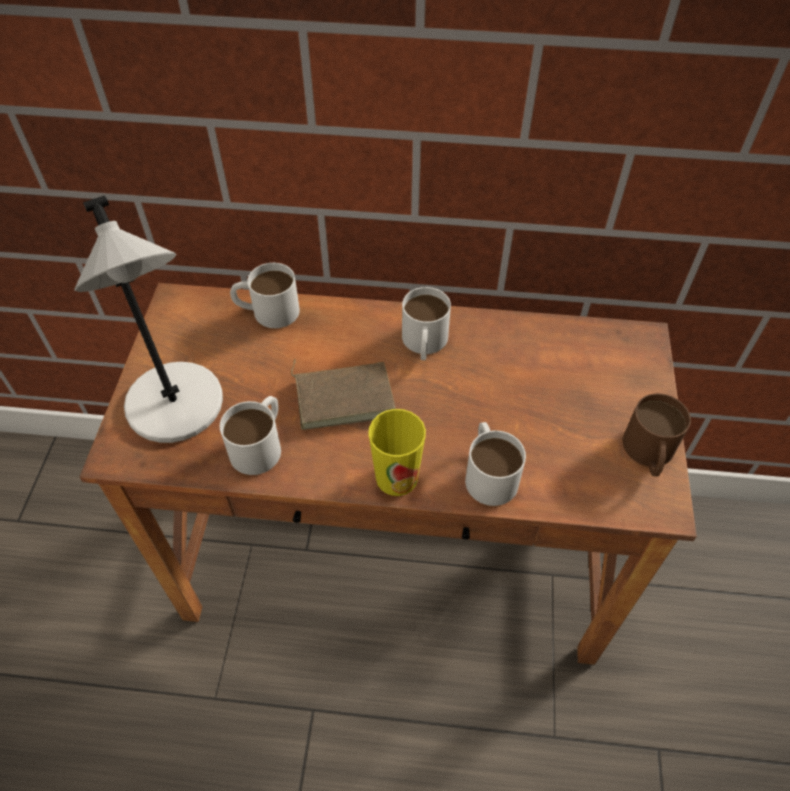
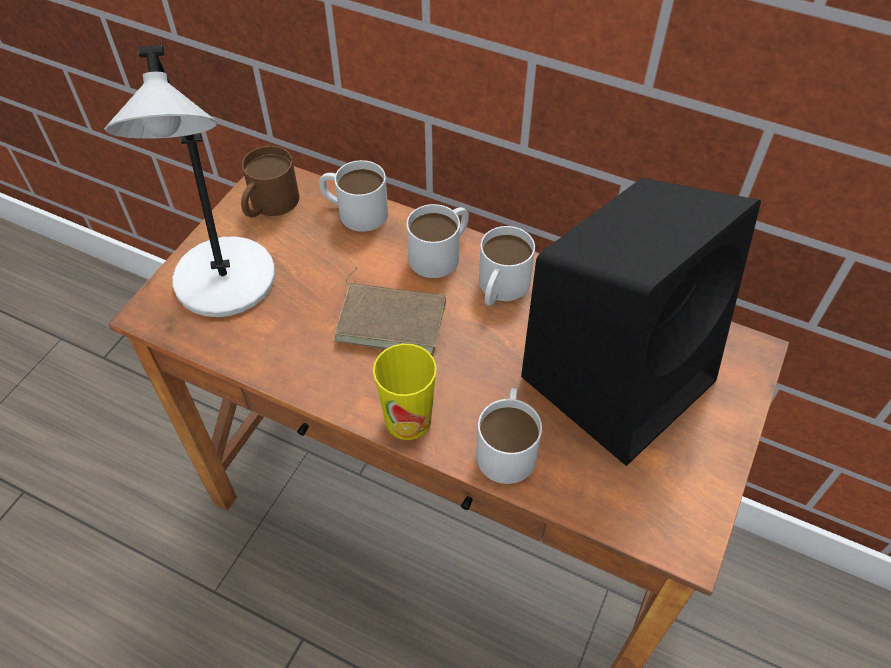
camera: 20 degrees right, 0 degrees up
white mug [220,396,281,475] -> white mug moved to [407,204,469,278]
brown mug [623,393,691,477] -> brown mug moved to [241,146,299,218]
none -> black speaker [521,178,761,466]

